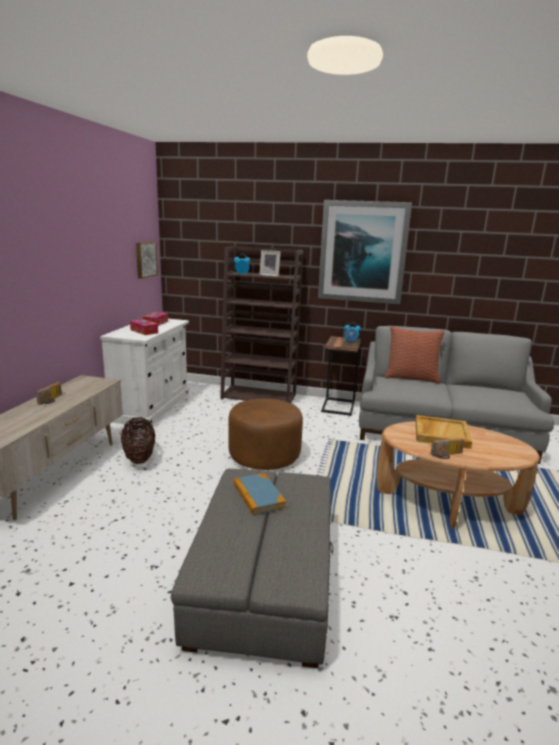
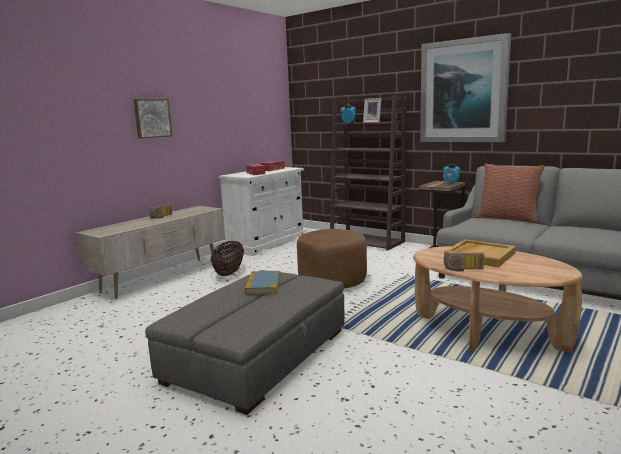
camera: 25 degrees right, 5 degrees down
picture [136,242,158,279] -> picture moved to [133,99,172,139]

